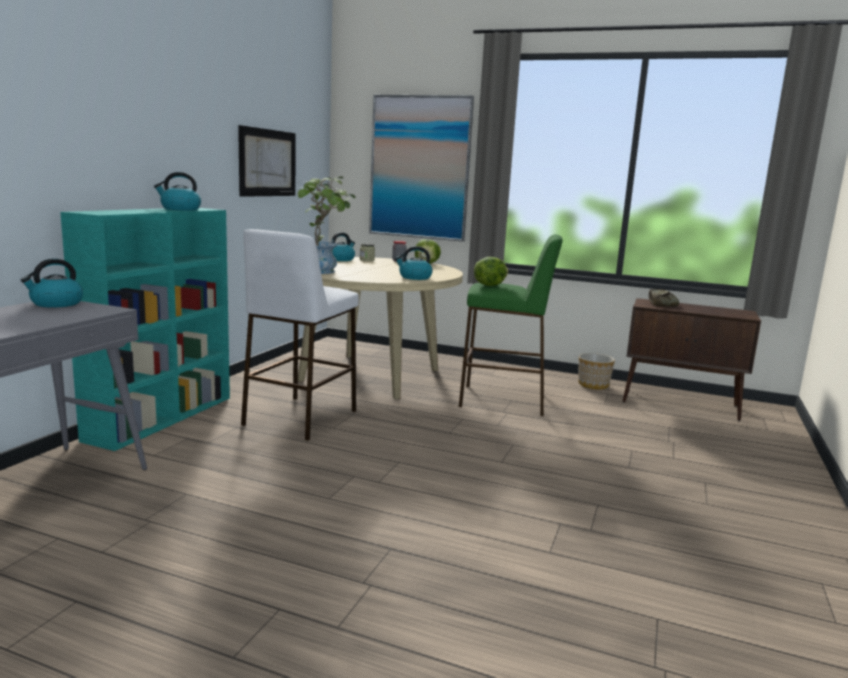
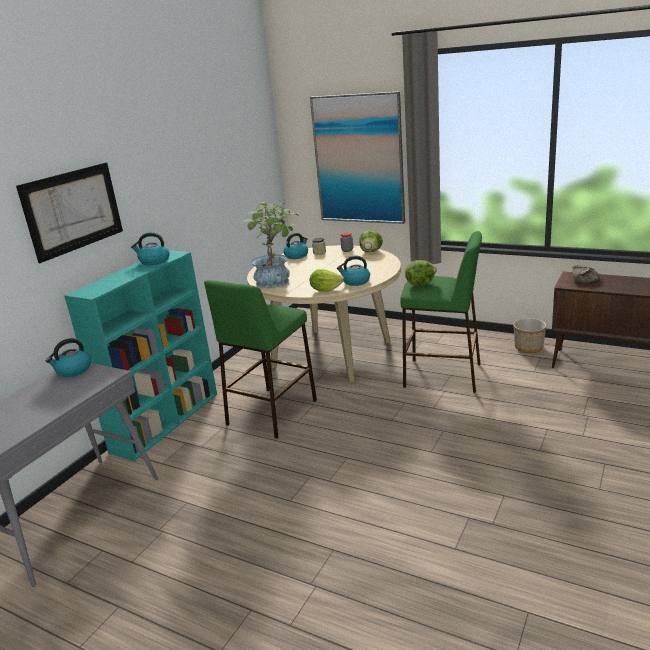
camera: 10 degrees right, 10 degrees up
picture [238,125,296,197] -> picture moved to [16,162,123,263]
white stool [241,229,359,441] -> green stool [204,280,317,439]
none -> lettuce [310,269,344,292]

